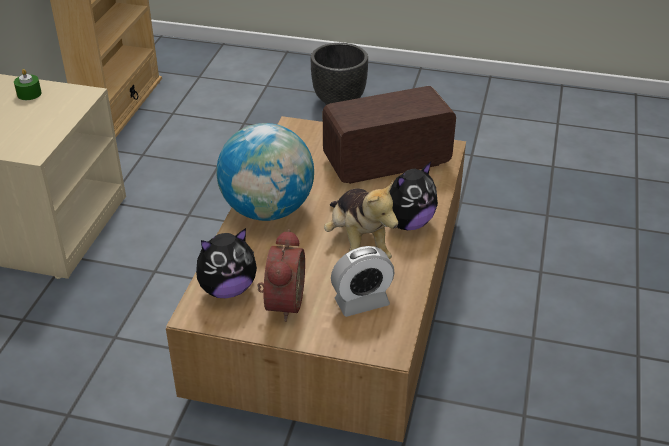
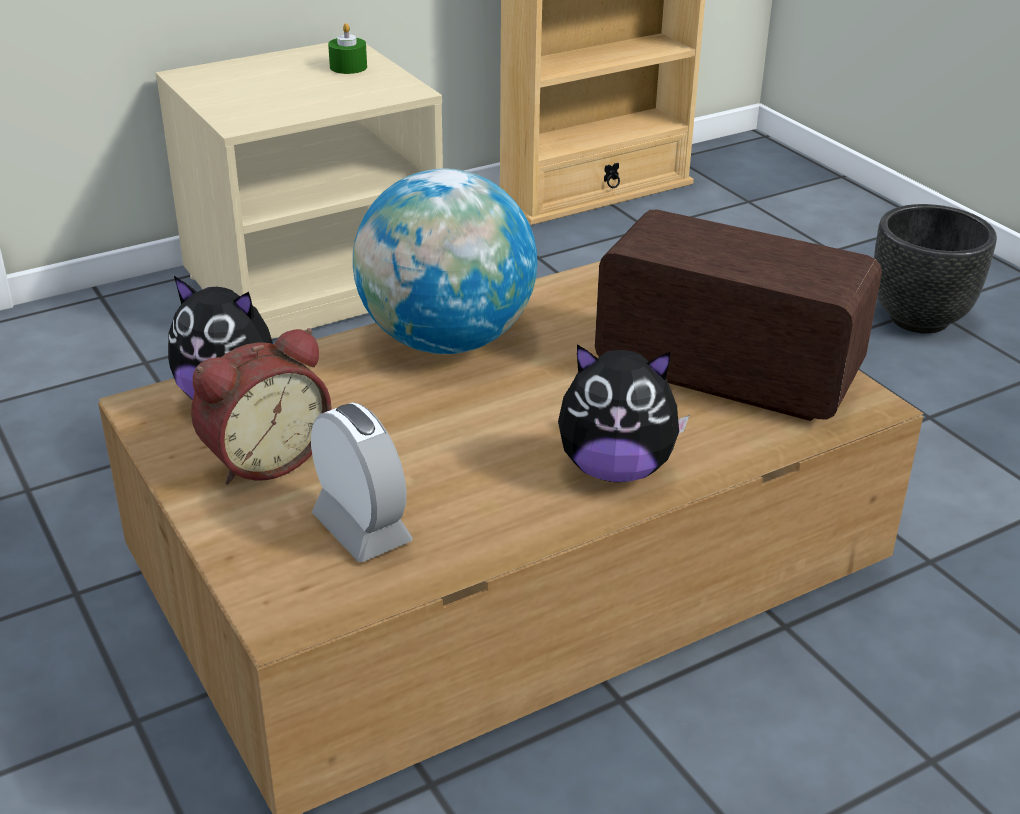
camera: 45 degrees right, 5 degrees down
plush toy [324,181,398,259] -> none
alarm clock [331,246,394,317] -> alarm clock turned 150 degrees counterclockwise [311,403,413,562]

